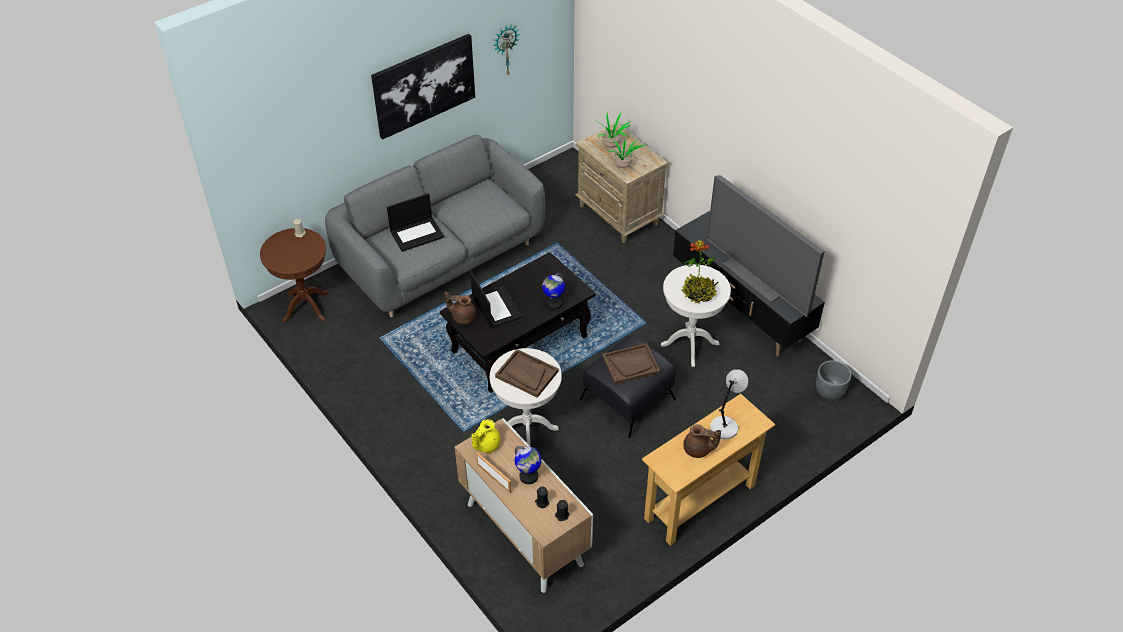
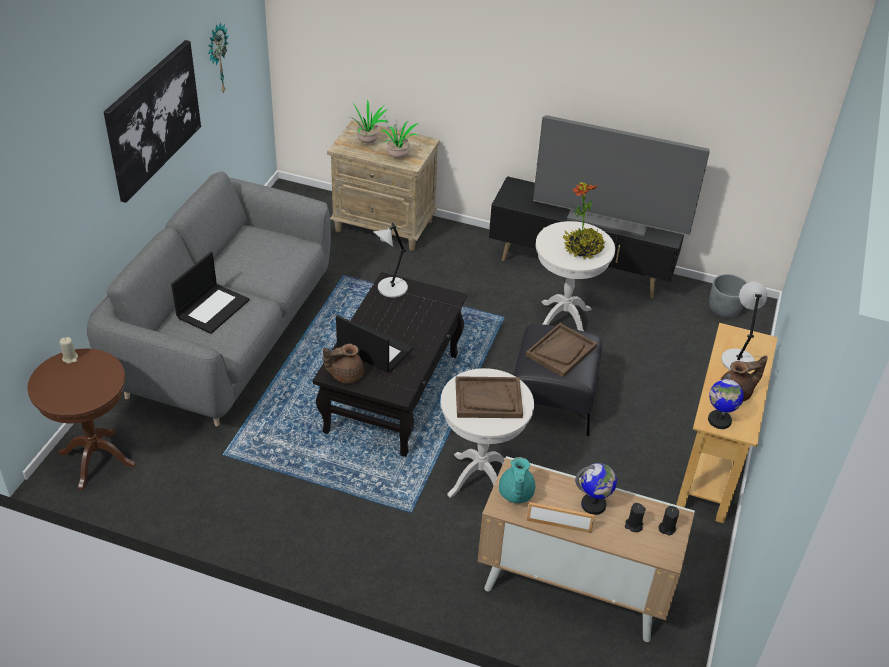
camera: 35 degrees left, 5 degrees down
yellow teapot [471,419,501,453] -> turquoise teapot [499,457,535,503]
globe [542,273,565,310] -> globe moved to [708,374,744,429]
none -> grey table lamp [373,223,408,298]

